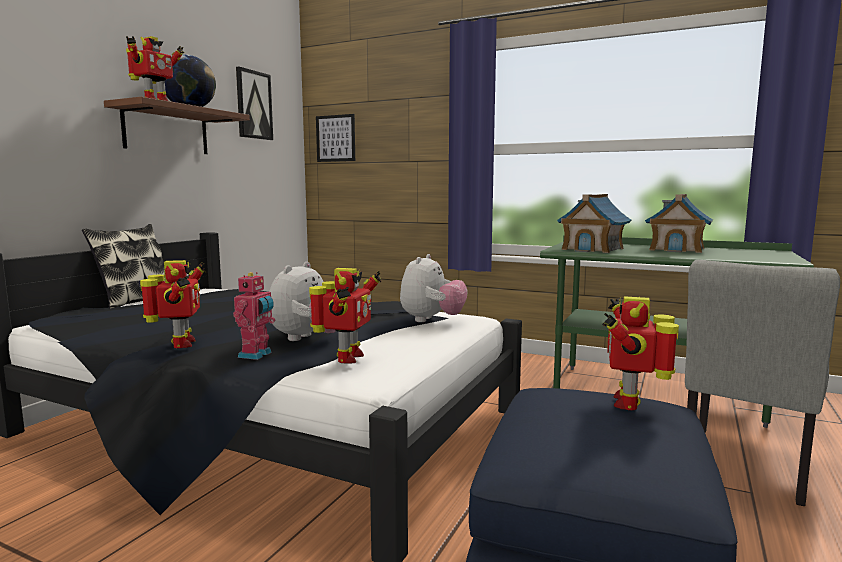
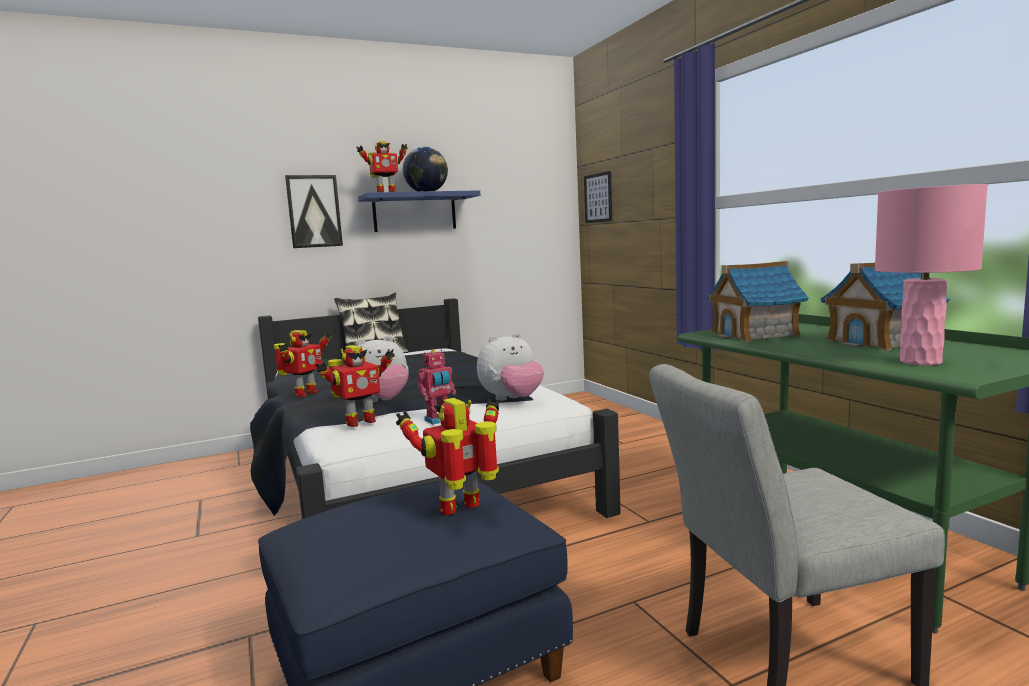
camera: 40 degrees right, 0 degrees up
brown shelf [104,97,250,154] -> blue shelf [358,190,481,232]
toy robot [233,272,275,360] -> toy robot moved to [417,349,456,424]
picture [236,67,273,140] -> picture moved to [285,175,343,248]
none -> pink table lamp [875,184,988,365]

